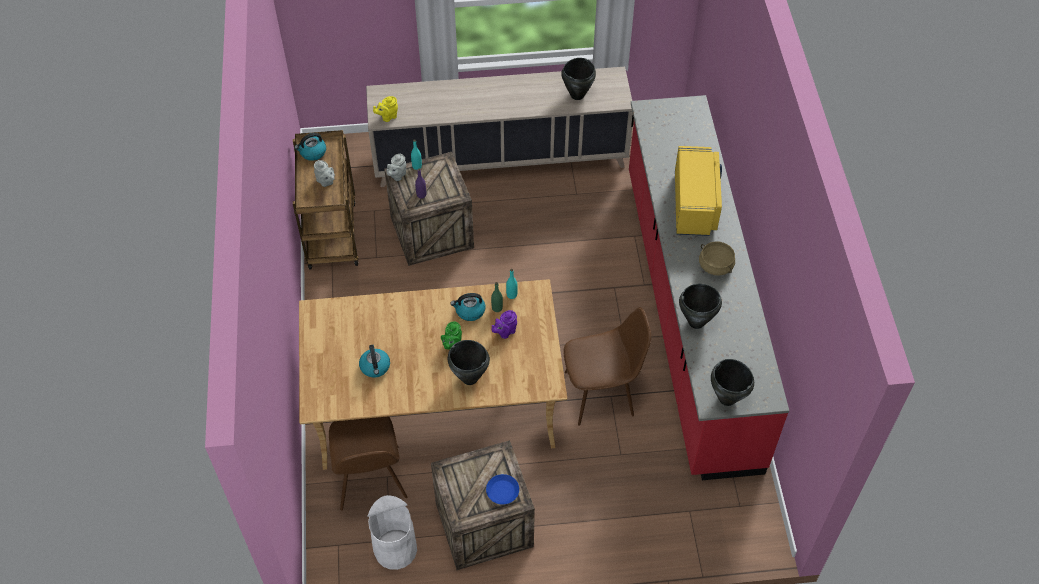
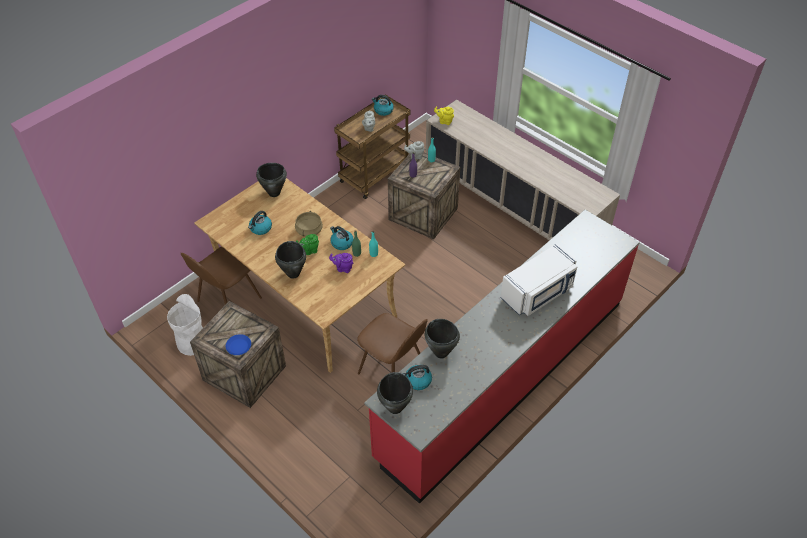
camera: 50 degrees right, 5 degrees down
black cooking pot [561,58,596,100] -> black cooking pot moved to [256,163,287,197]
yellow microwave [675,146,722,236] -> white microwave [500,244,578,316]
beige cooking pot [699,241,735,276] -> beige cooking pot moved to [295,211,323,237]
none -> kettle [402,365,432,390]

